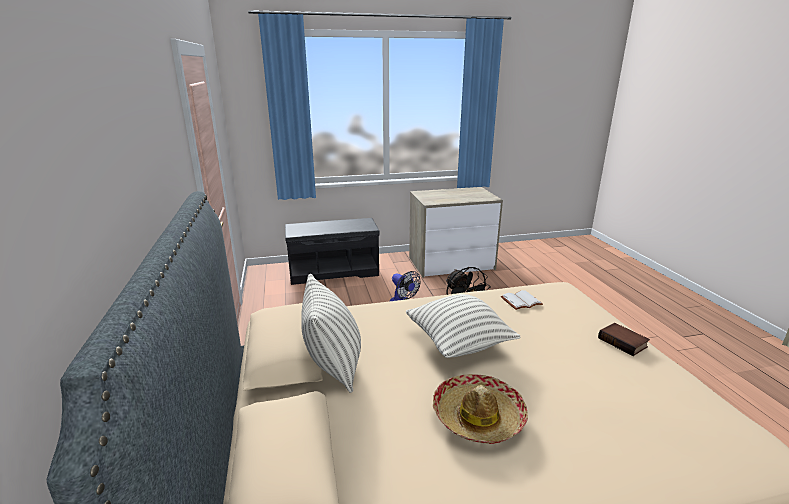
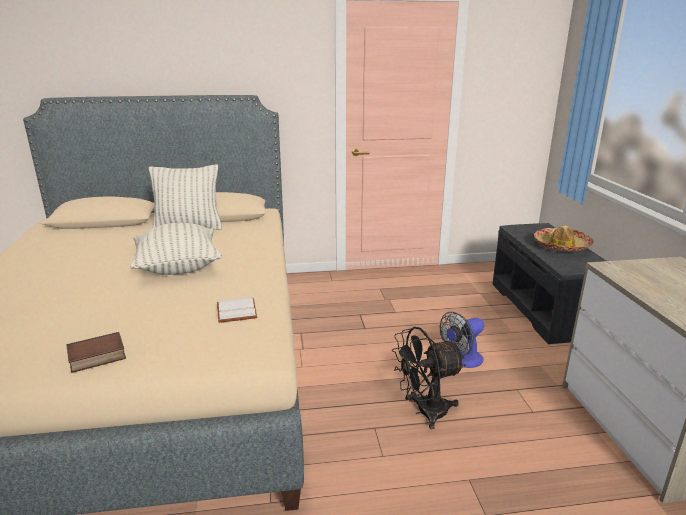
camera: 95 degrees right, 0 degrees up
hat [433,374,528,444] -> hat moved to [534,225,594,252]

